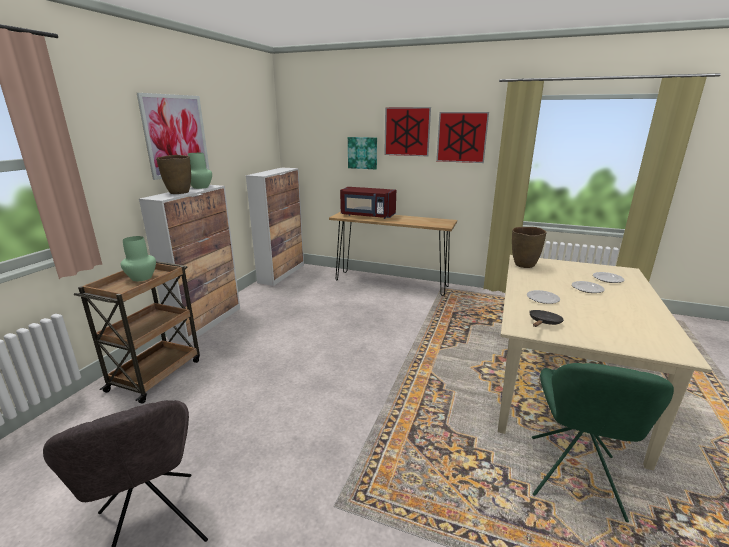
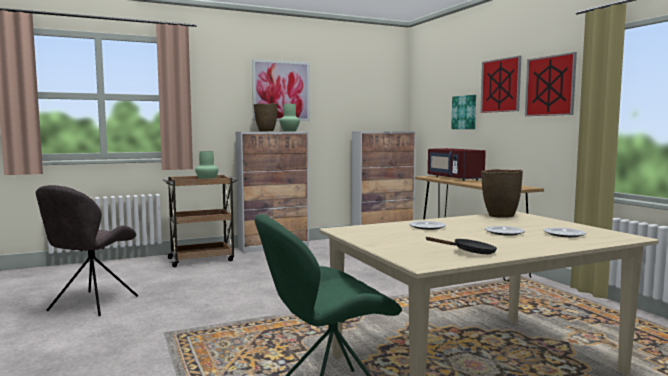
camera: 45 degrees right, 15 degrees down
black frying pan [530,310,564,327] -> black frying pan moved to [425,237,497,254]

